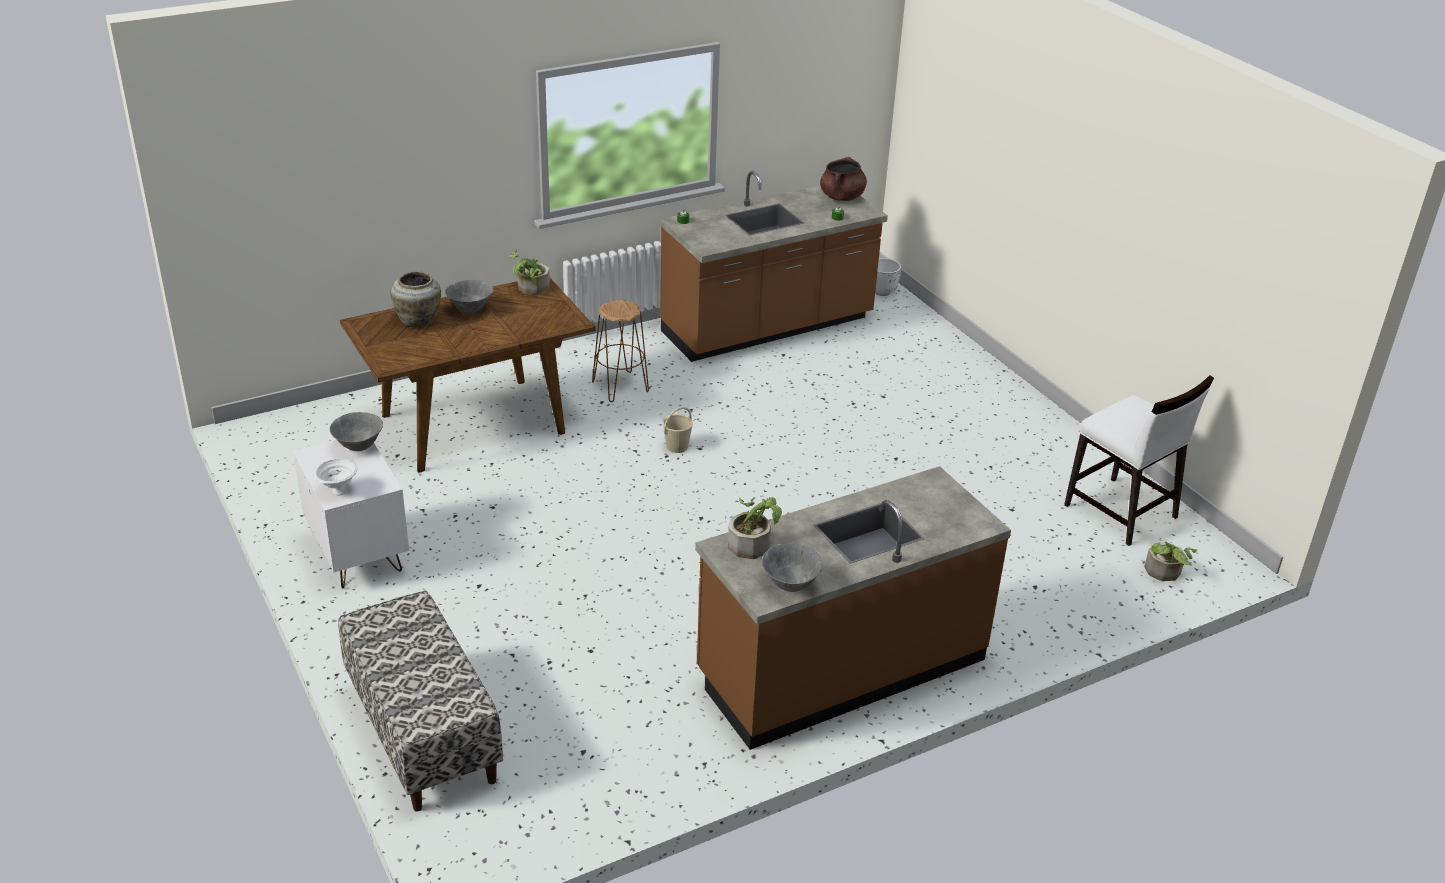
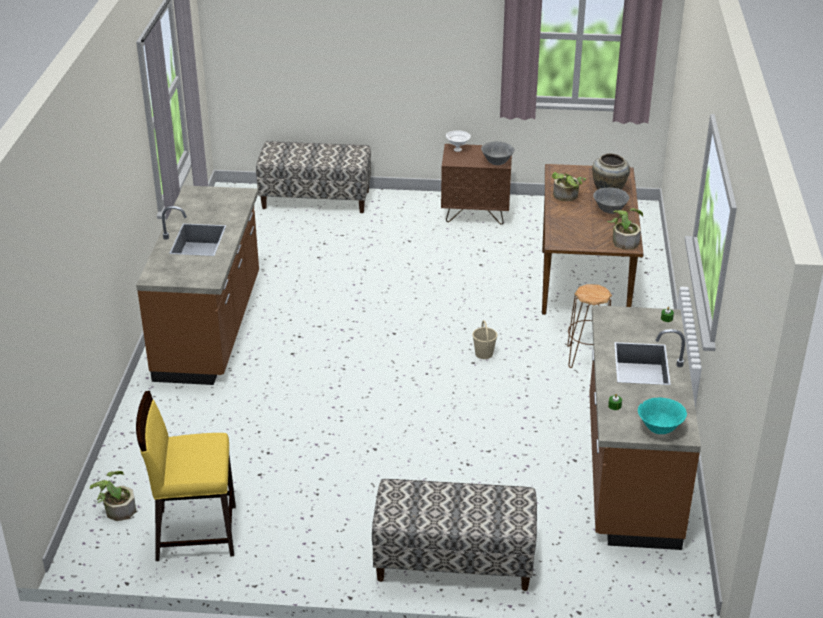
camera: 125 degrees right, 0 degrees up
white nightstand [293,440,409,588] -> brown nightstand [441,144,512,225]
potted plant [728,497,782,559] -> potted plant moved to [552,172,587,201]
grey bowl [762,544,823,592] -> none
brown cooking pot [820,157,867,201] -> turquoise bowl [638,397,687,434]
white planter [875,258,902,296] -> none
white chair [1064,375,1214,546] -> yellow chair [136,391,236,561]
none -> bench [372,479,537,591]

